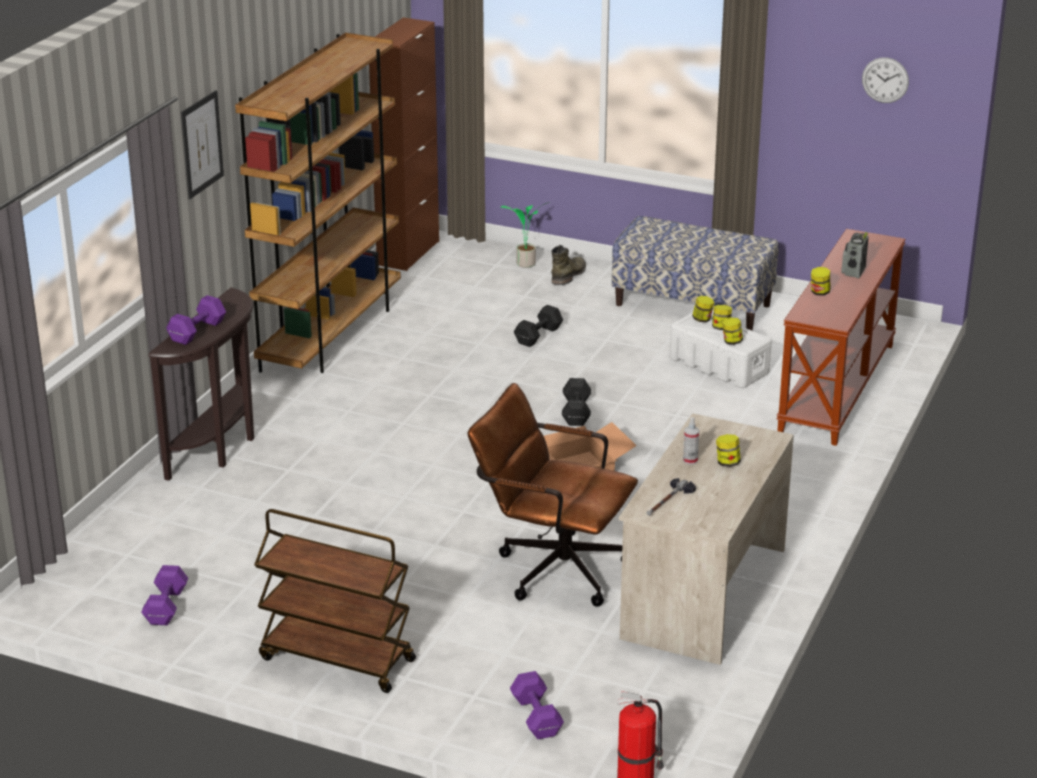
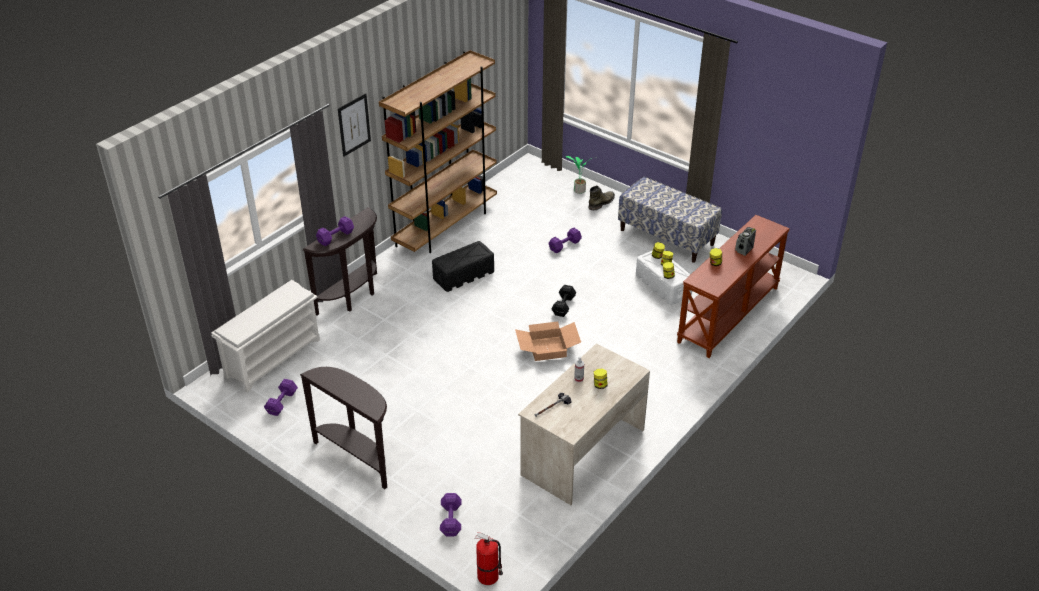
camera: 15 degrees right, 10 degrees up
brown cart [254,509,416,693] -> brown console table [300,367,387,489]
brown cabinet [369,18,439,271] -> none
brown office chair [467,383,638,607] -> none
black dumbbell [514,305,563,347] -> purple dumbbell [549,227,582,253]
wall clock [862,57,909,103] -> none
none -> white shoe rack [211,280,320,392]
none -> black storage box [432,241,494,292]

